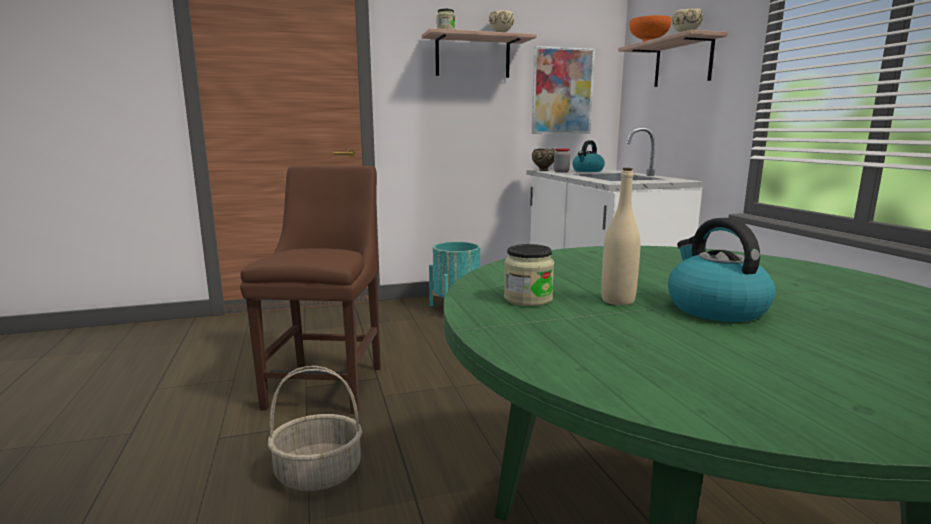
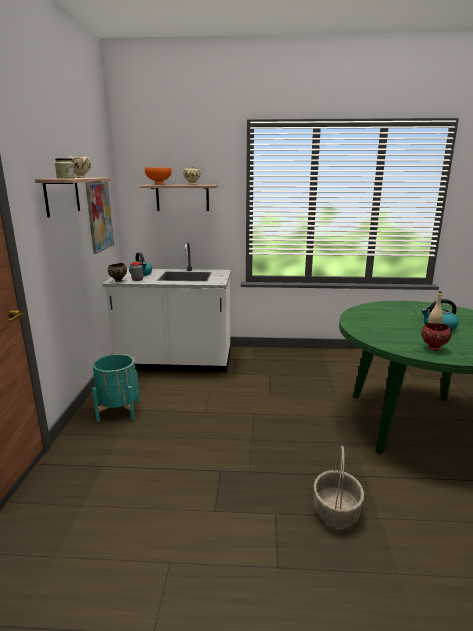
camera: 70 degrees left, 5 degrees up
brown chair [240,166,381,414] -> none
jar [504,244,554,306] -> red bowl [421,323,452,351]

